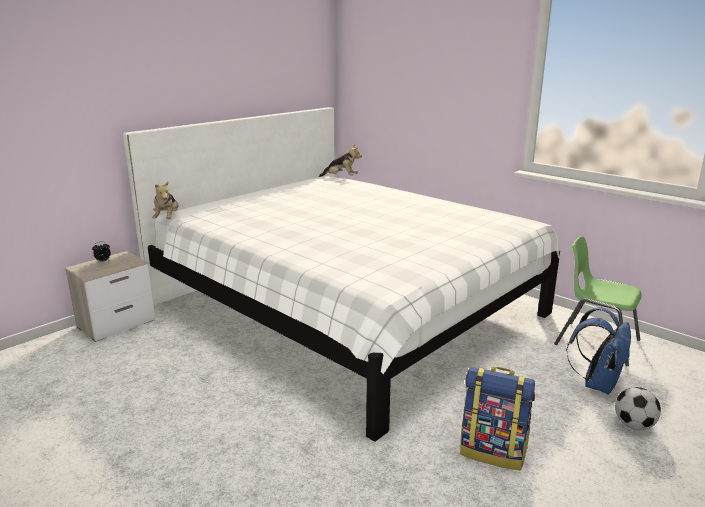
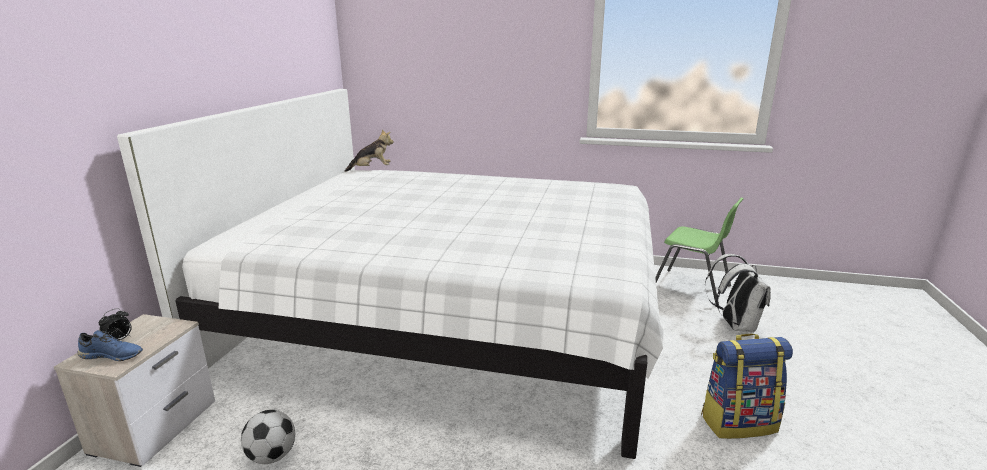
camera: 30 degrees left, 0 degrees up
plush toy [152,182,179,219] -> none
green chair [554,236,642,366] -> green chair turned 150 degrees counterclockwise [655,197,744,306]
blue backpack [566,307,631,394] -> white backpack [705,254,771,333]
football [615,387,661,430] -> football moved to [241,410,295,464]
none -> blue shoe [78,330,143,361]

